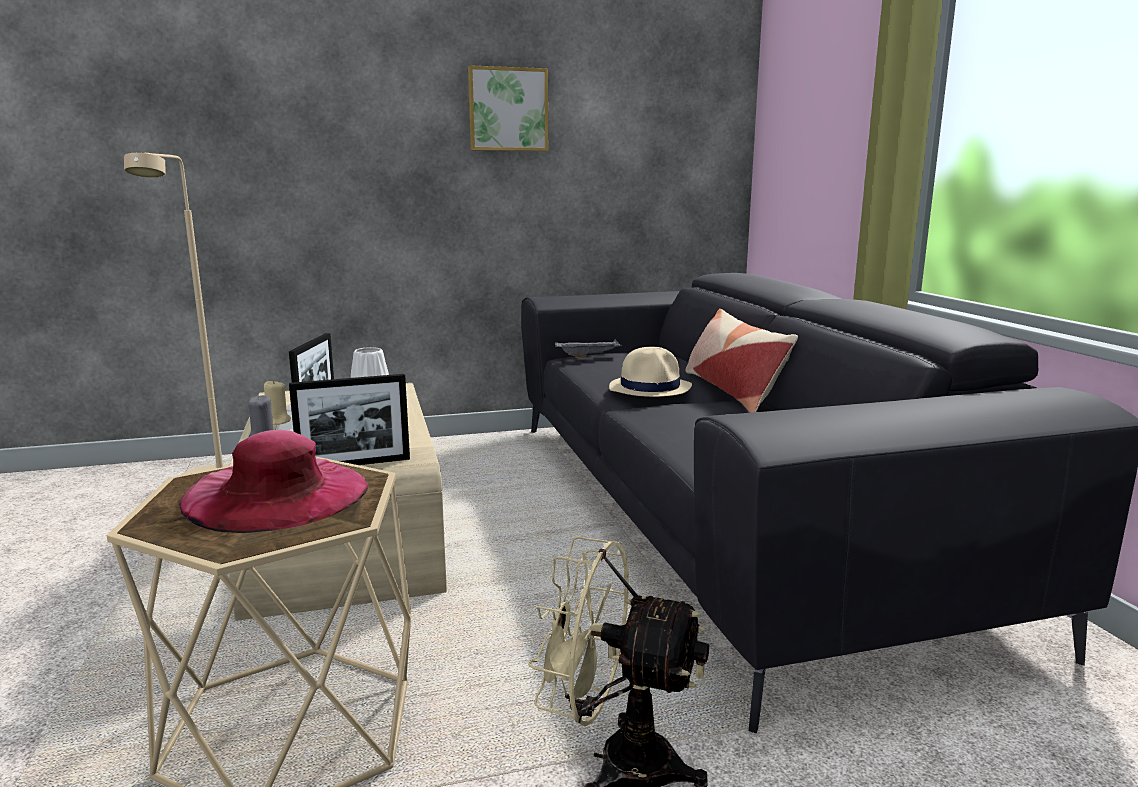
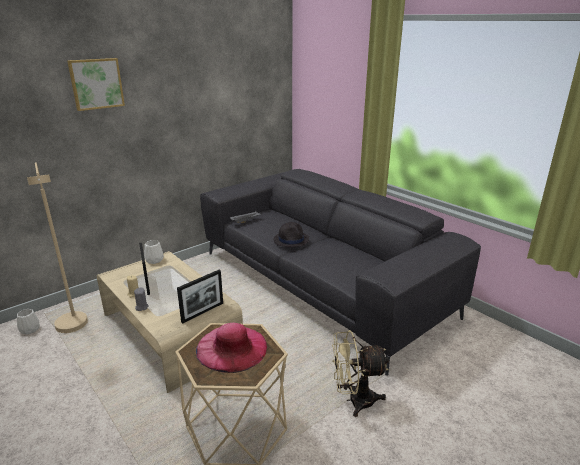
camera: 25 degrees left, 10 degrees up
picture [468,65,548,151] -> picture moved to [67,58,125,111]
beige hat [609,347,692,397] -> black hat [274,222,309,247]
pillow [685,309,798,413] -> none
none -> white vase [17,309,40,334]

